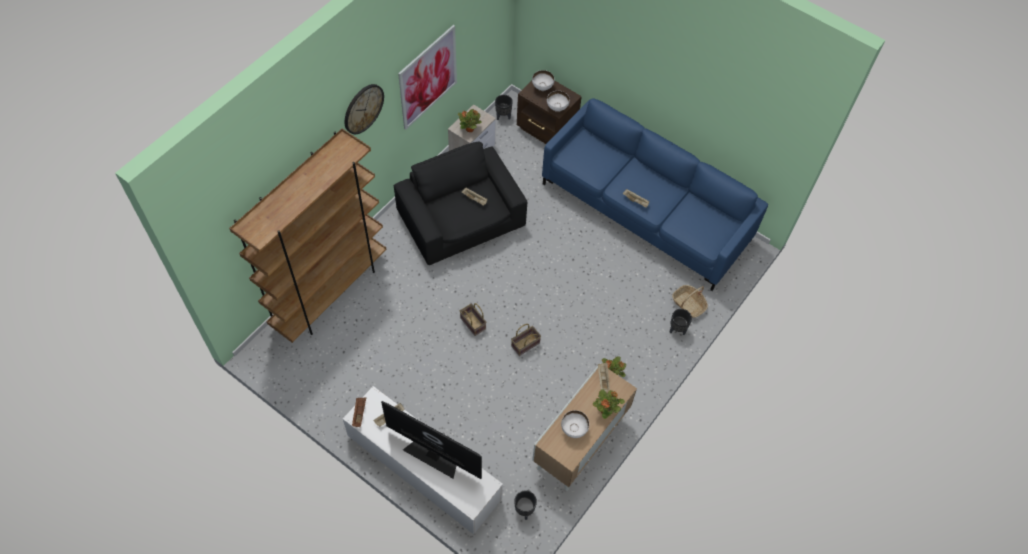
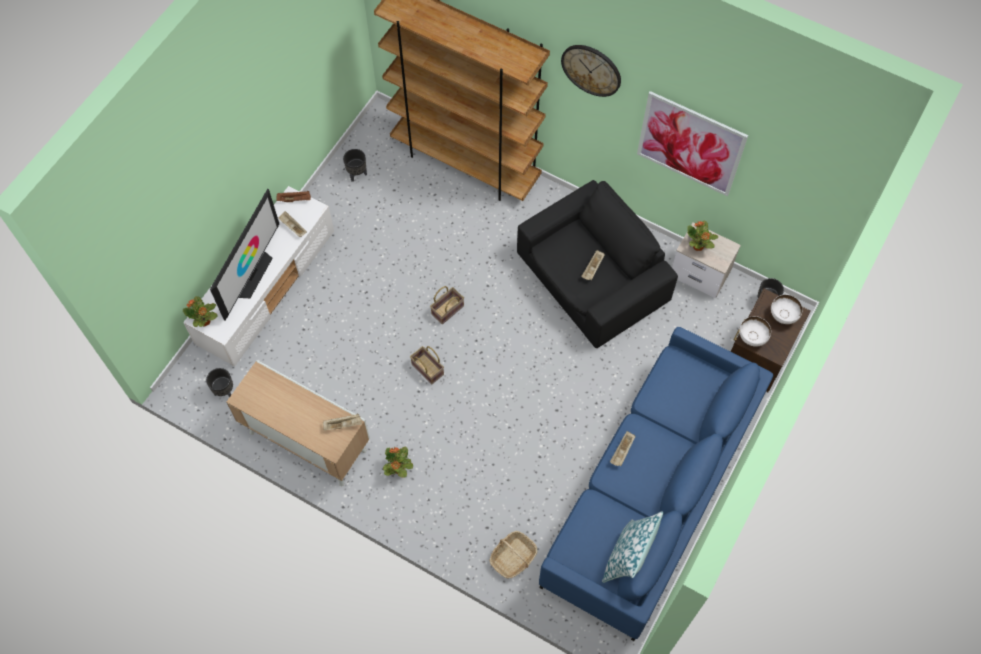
camera: 85 degrees right, 5 degrees up
white bowl [561,410,589,438] -> none
potted plant [593,389,625,419] -> potted plant moved to [183,296,218,327]
black planter [670,309,692,335] -> black planter moved to [343,149,367,182]
none -> pillow [602,511,663,583]

